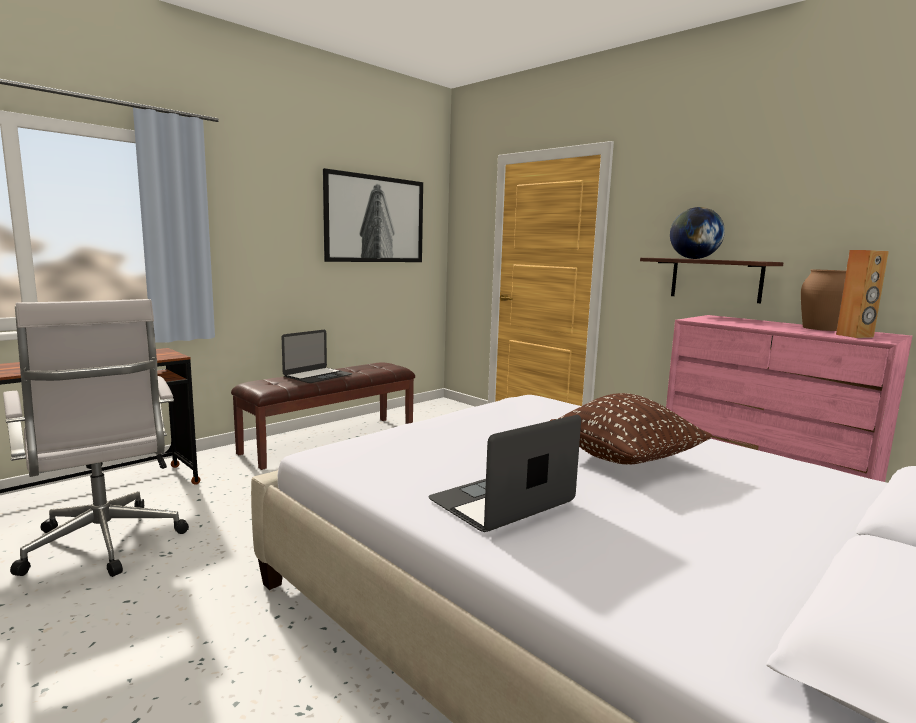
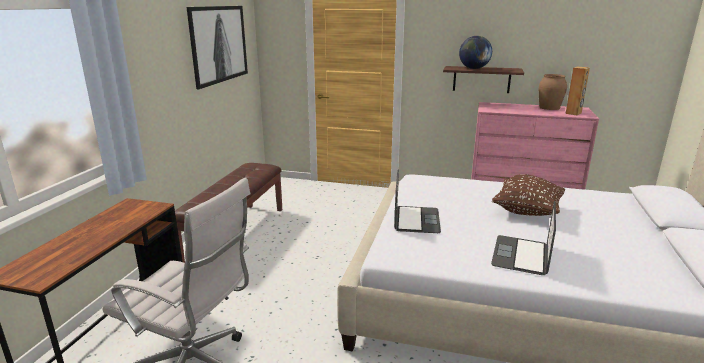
camera: 30 degrees left, 10 degrees up
laptop [282,330,352,383] -> laptop moved to [394,169,441,233]

